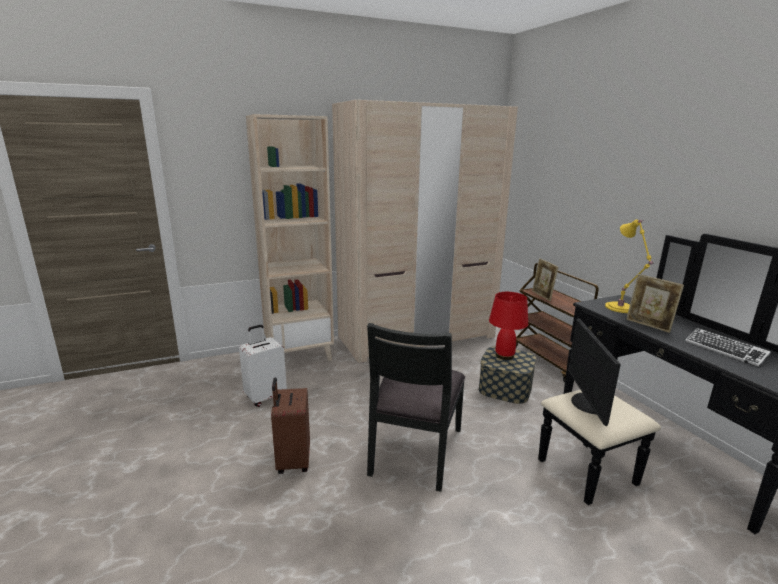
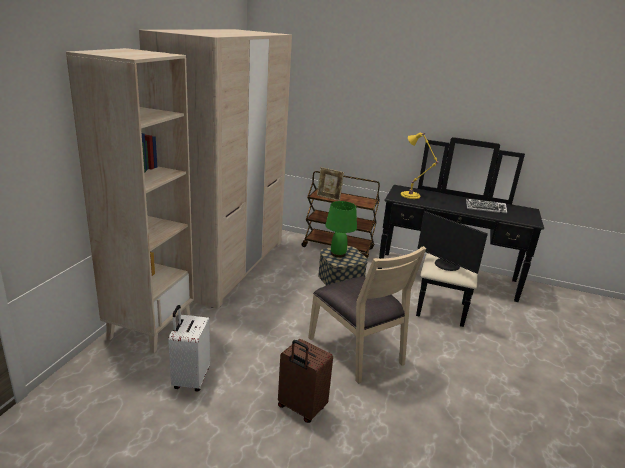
camera: 50 degrees left, 5 degrees up
black chair [367,323,465,492] -> beige chair [308,246,426,384]
red table lamp [489,292,528,360] -> green table lamp [326,201,357,258]
picture frame [626,274,684,333] -> none

